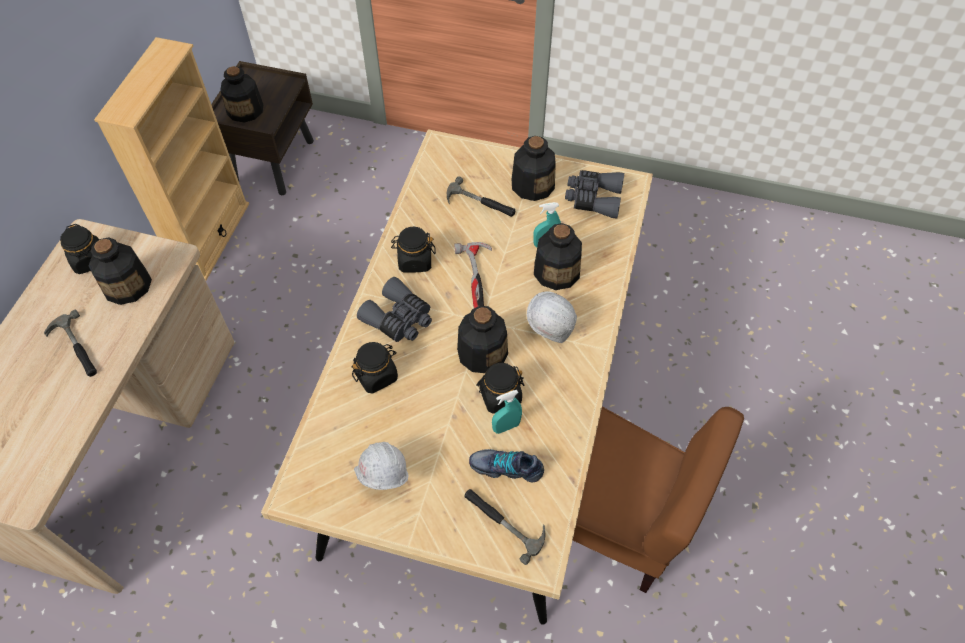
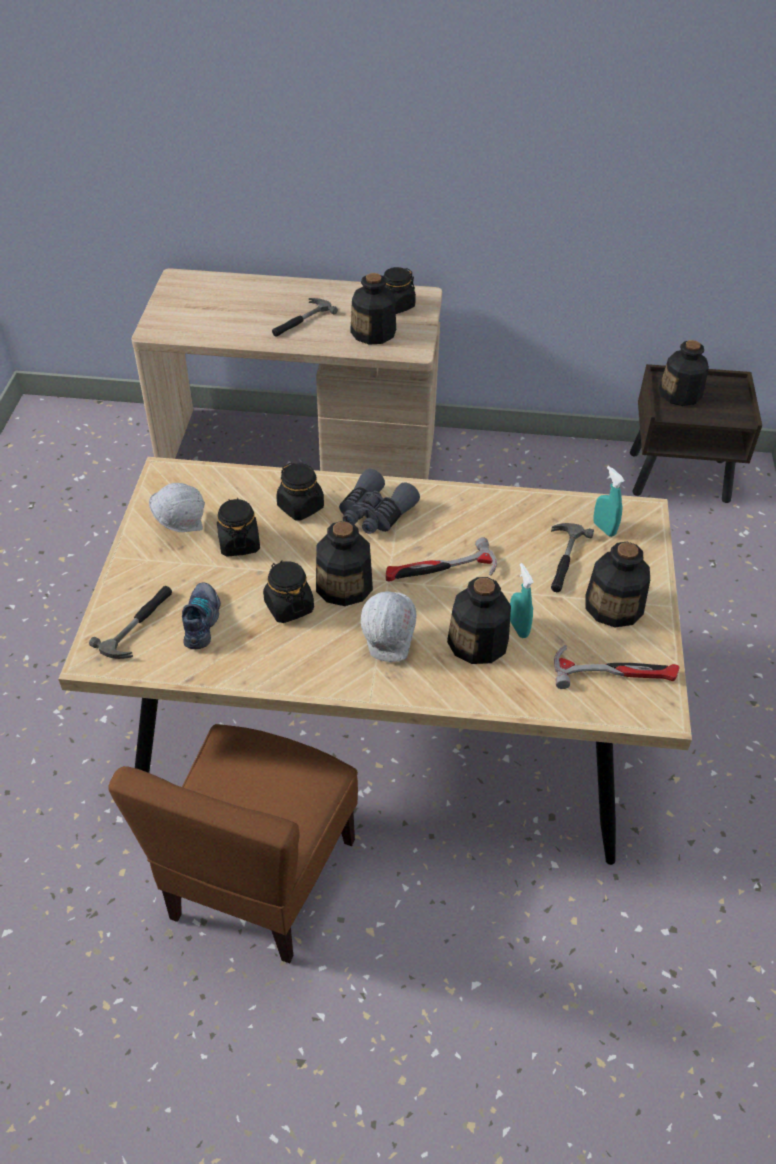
camera: 80 degrees right, 10 degrees down
beige bookcase [94,37,249,280] -> none
black jar [391,227,436,273] -> black jar moved to [217,498,260,557]
turquoise spray bottle [492,390,522,434] -> turquoise spray bottle moved to [593,466,625,537]
grey binoculars [565,170,624,219] -> hammer [554,645,679,689]

